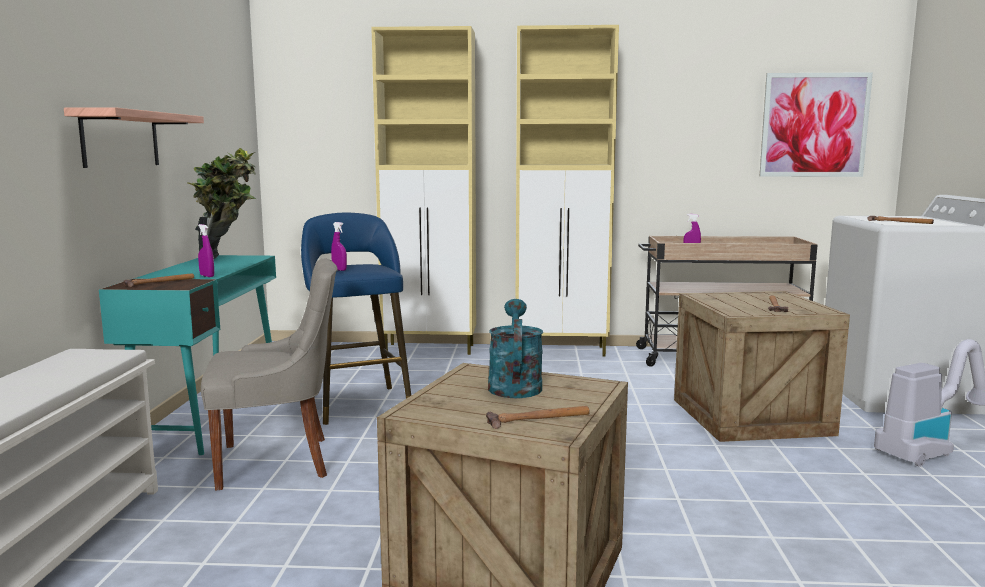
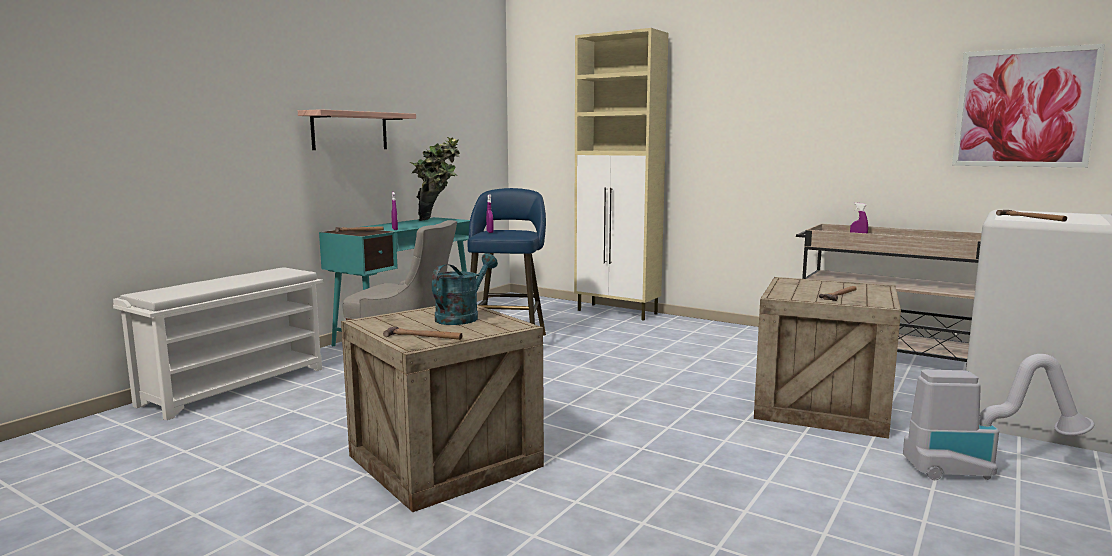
camera: 30 degrees right, 0 degrees up
beige cabinet [516,25,619,357] -> none

